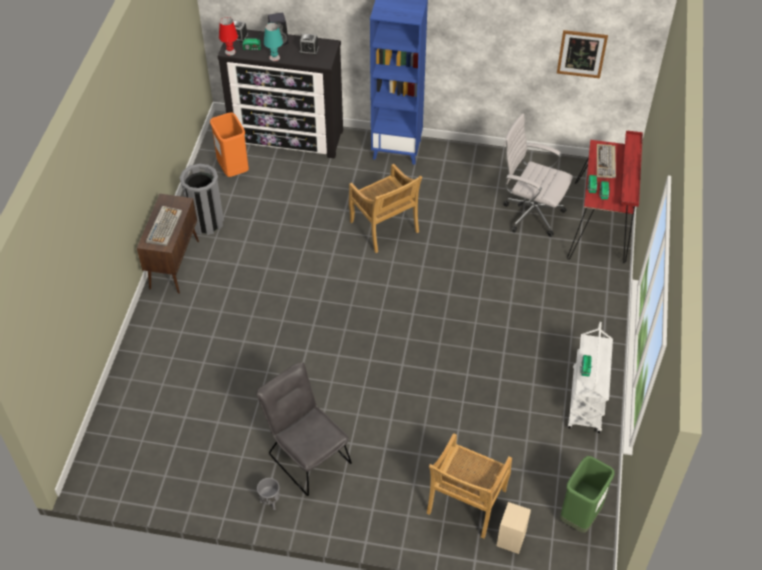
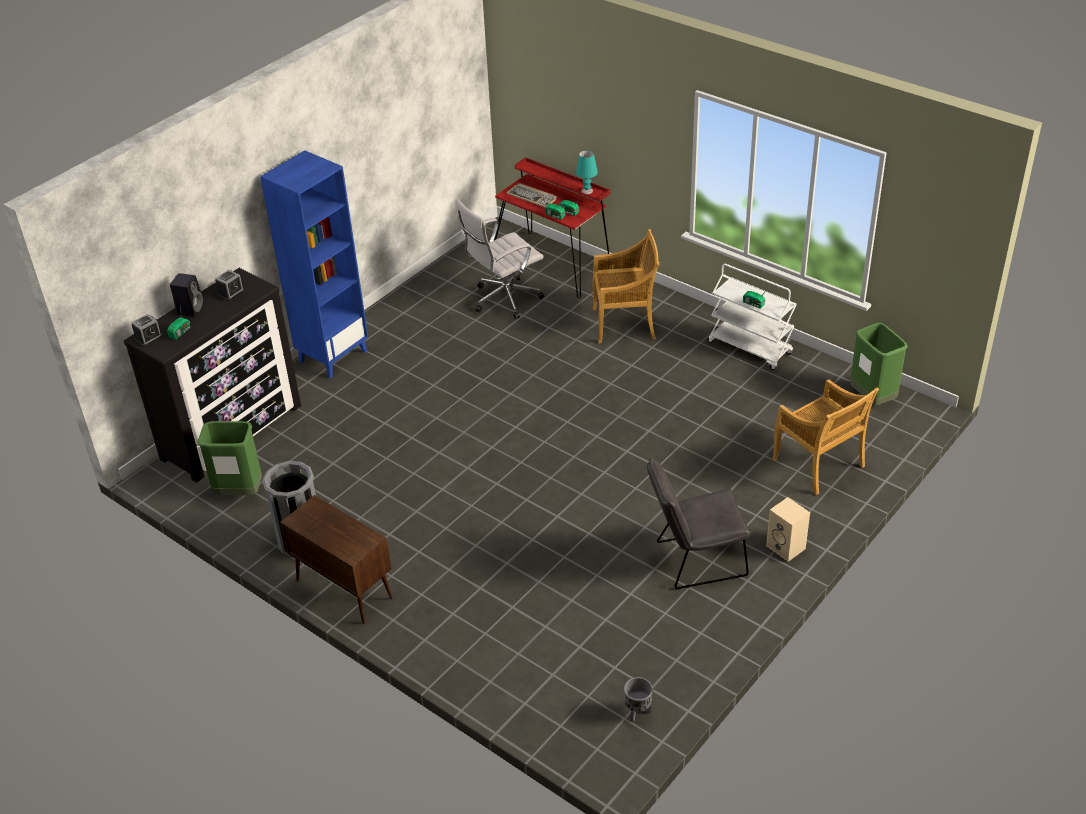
camera: 60 degrees left, 10 degrees down
keyboard [146,206,182,246] -> none
orange trash can [210,113,249,177] -> green trash can [197,421,262,495]
red table lamp [219,17,238,55] -> none
grey planter [257,478,280,510] -> grey planter moved to [624,677,653,722]
turquoise table lamp [264,23,283,61] -> turquoise table lamp moved to [576,150,598,194]
beige chair [349,164,422,253] -> beige chair moved to [592,229,659,344]
beige speaker [497,502,531,554] -> beige speaker moved to [766,497,810,562]
picture [557,30,608,78] -> none

